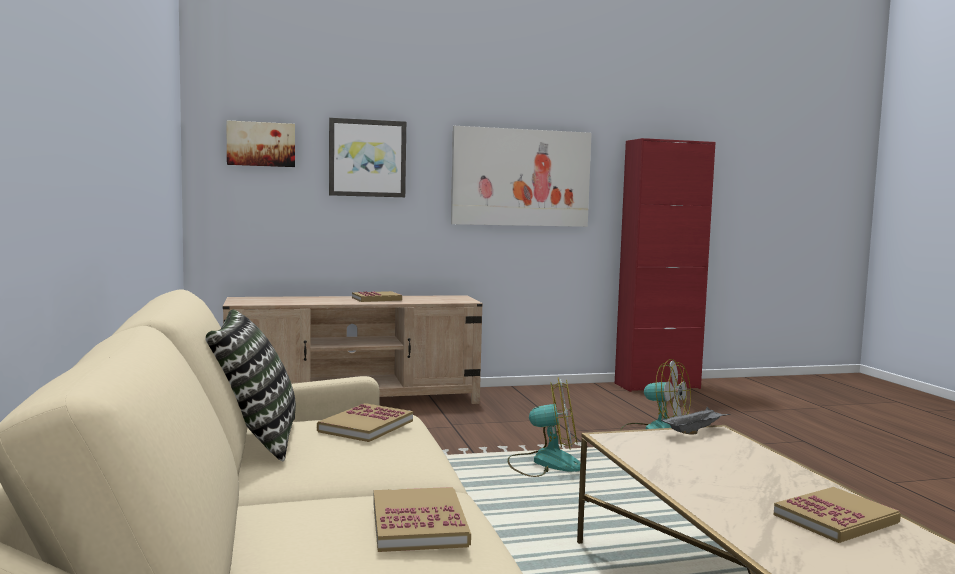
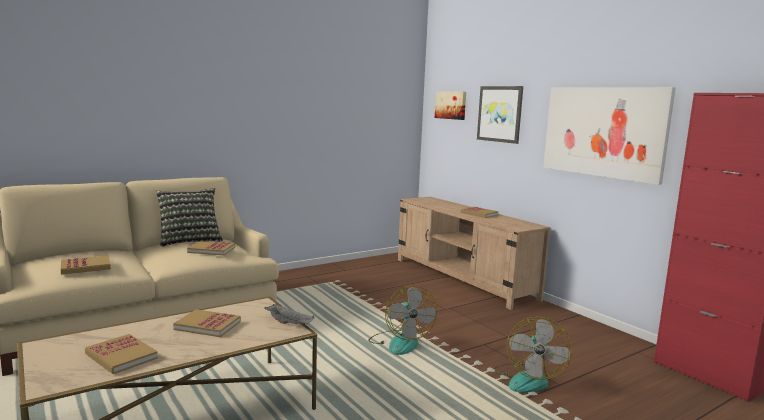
camera: 70 degrees right, 5 degrees up
none -> book [173,309,241,337]

